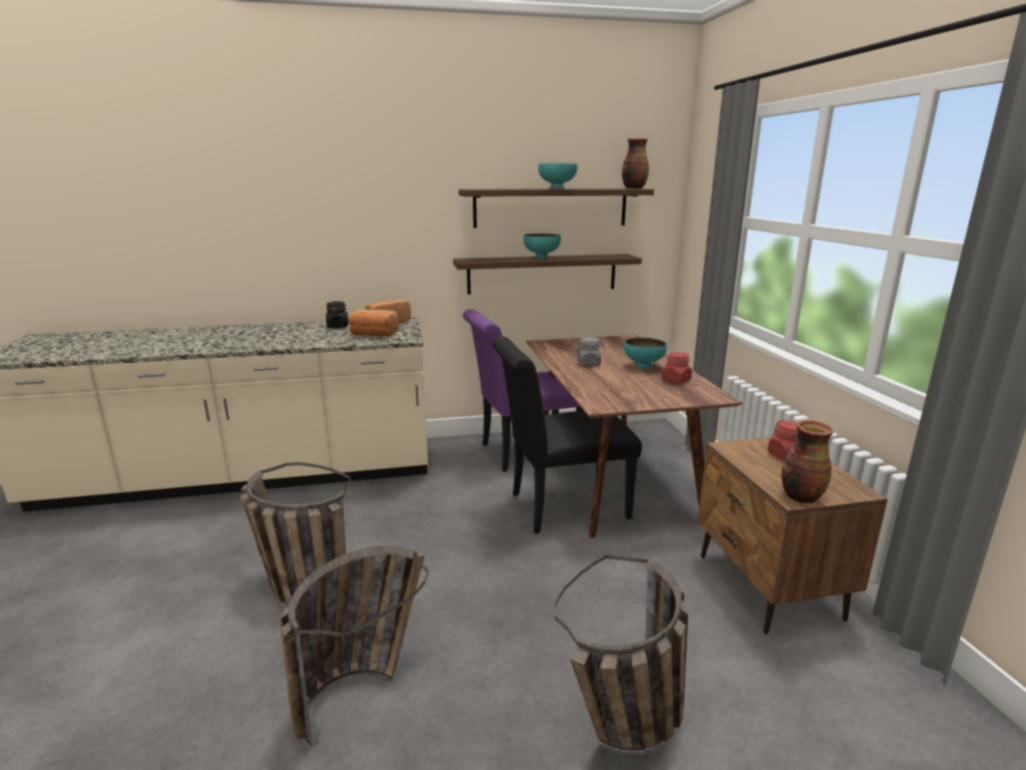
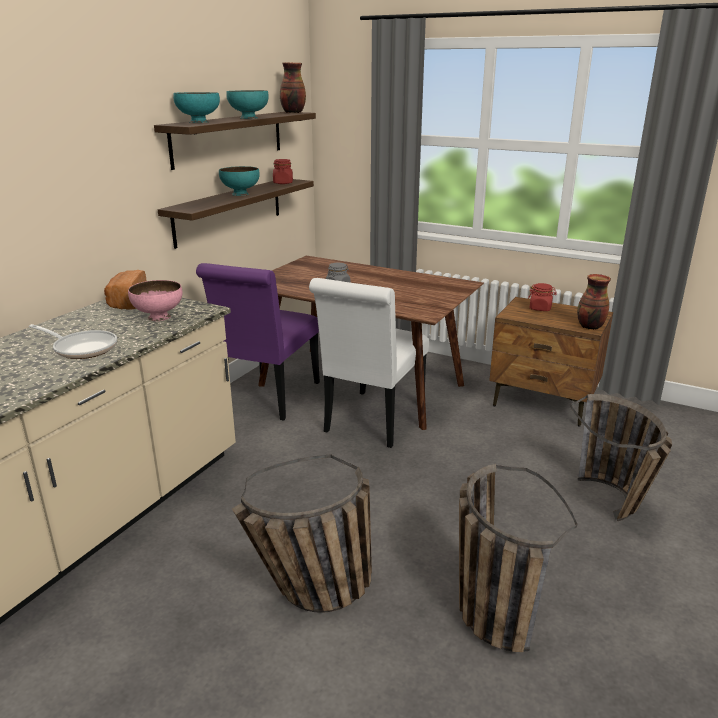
camera: 50 degrees left, 5 degrees up
black jar [326,301,348,328] -> none
bread [349,309,399,336] -> pink bowl [128,280,183,321]
black chair [492,336,642,534] -> white chair [309,278,429,448]
turquoise bowl [624,337,667,370] -> turquoise bowl moved to [173,92,220,123]
red jar [662,352,692,383] -> red jar moved to [273,159,293,184]
none -> frying pan [29,324,117,359]

